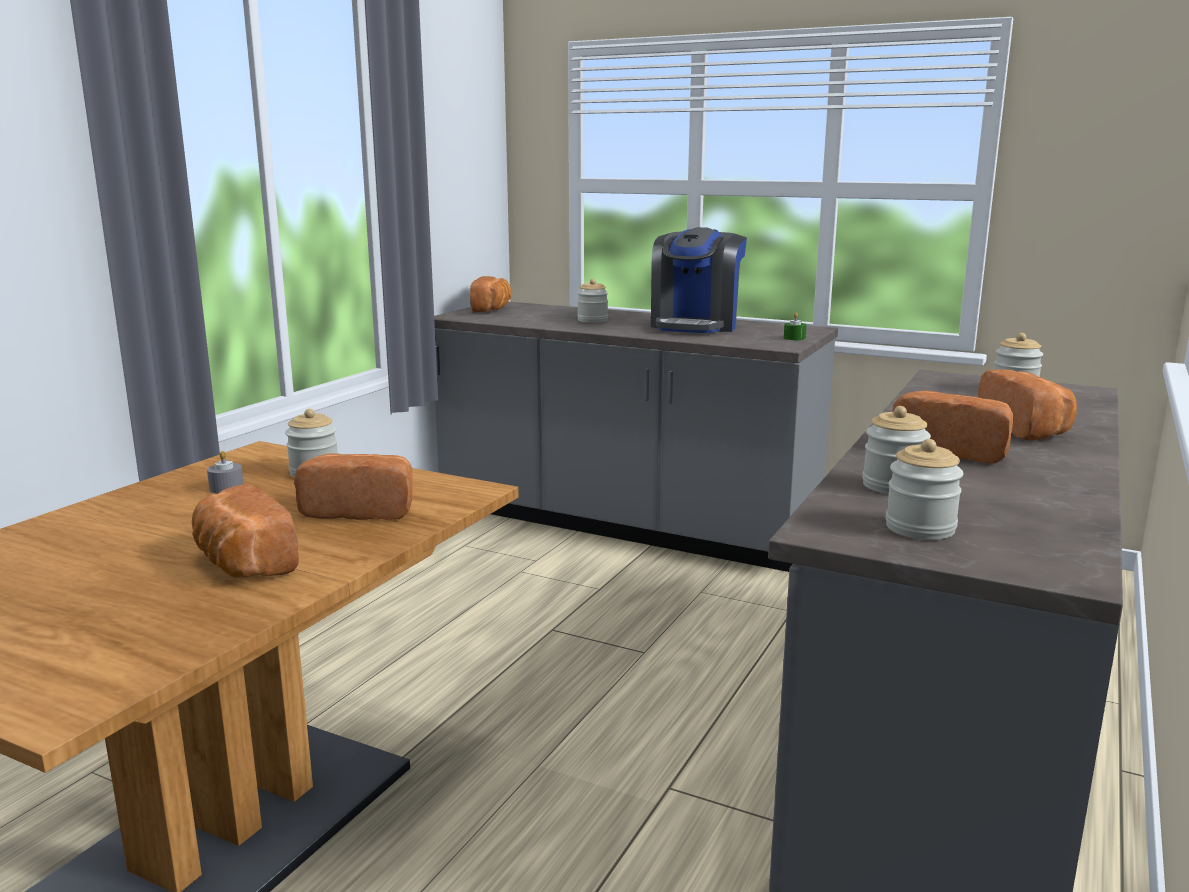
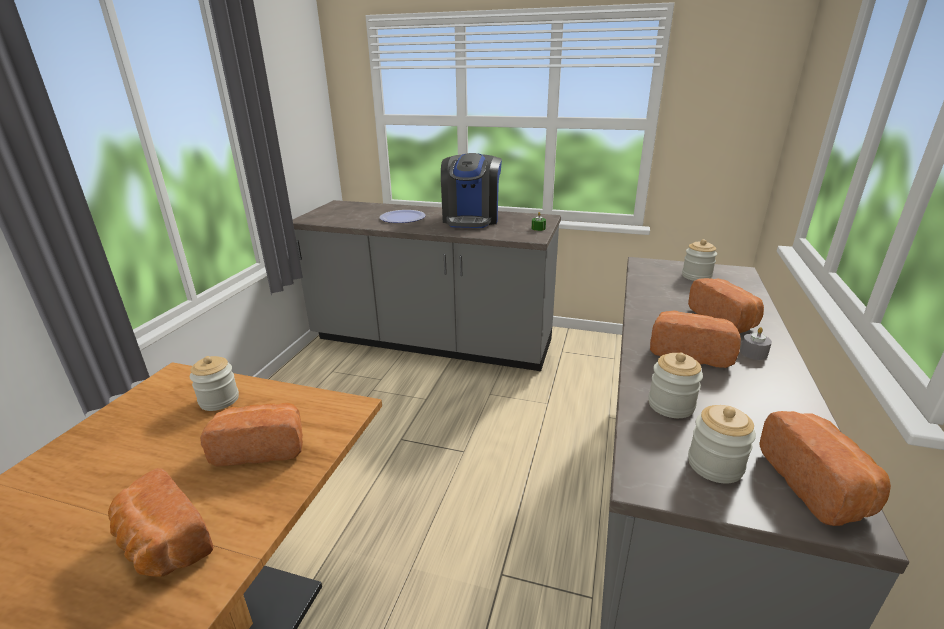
camera: 10 degrees left, 10 degrees up
grey candle [207,451,244,494] -> grey candle moved to [740,327,772,360]
bread [470,276,511,312] -> bread moved to [759,411,891,526]
jar [577,279,608,323] -> plate [380,210,426,223]

